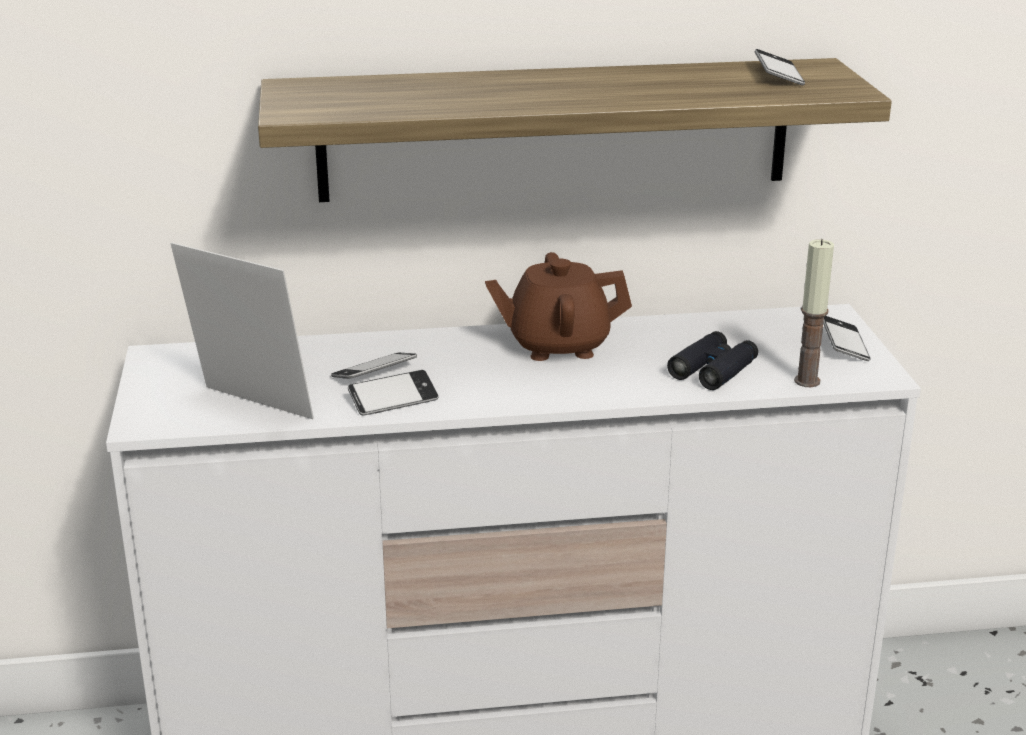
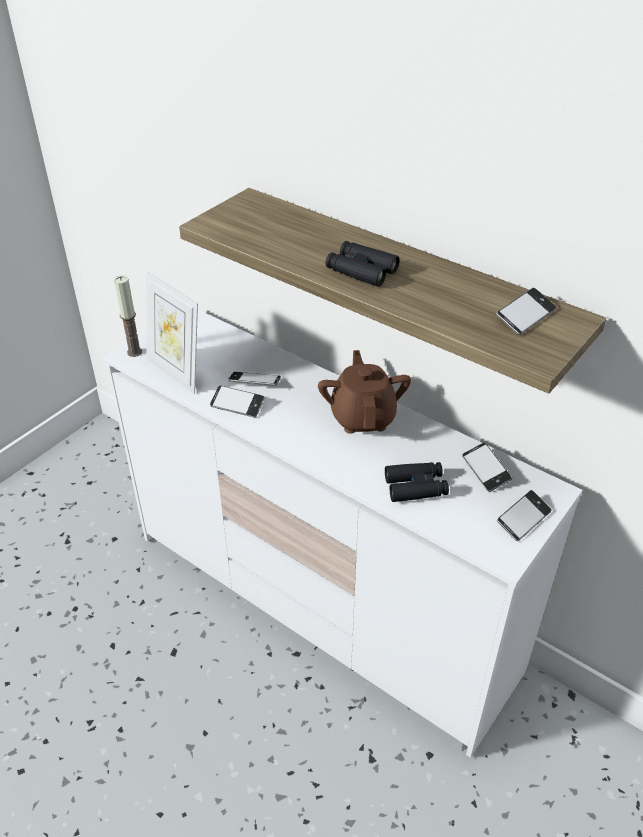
camera: 45 degrees right, 15 degrees up
picture frame [170,242,314,419] -> picture frame turned 150 degrees clockwise [146,271,198,394]
brown teapot [485,252,632,361] -> brown teapot turned 45 degrees clockwise [318,350,411,434]
candle [794,239,834,387] -> candle moved to [114,276,142,357]
none -> black binoculars [325,241,400,287]
none -> phone [462,443,512,492]

